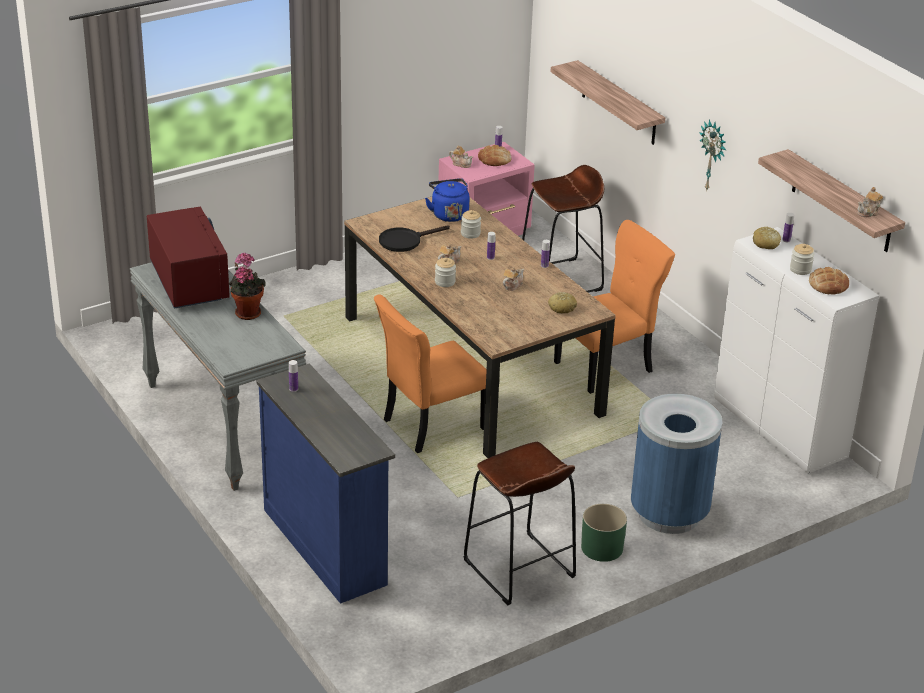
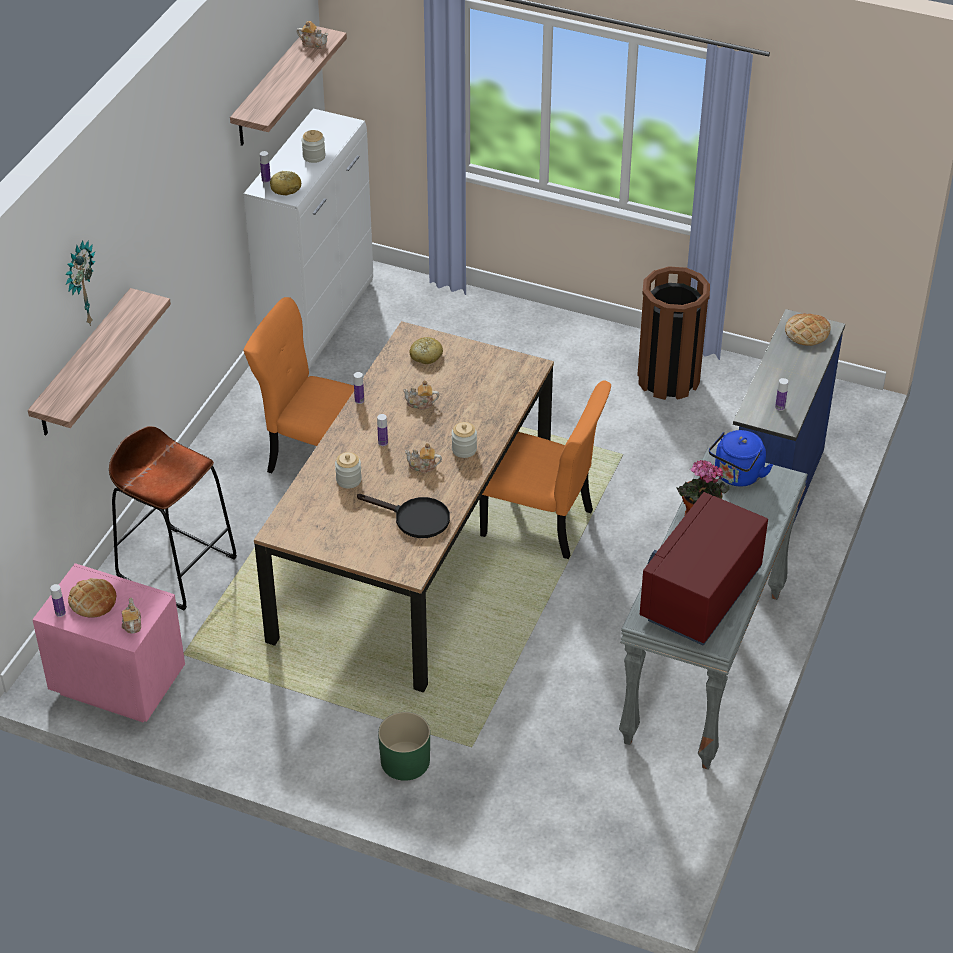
camera: 125 degrees left, 10 degrees up
blue kettle [425,178,469,222] -> blue kettle moved to [709,430,773,487]
brown stool [463,442,576,605] -> brown trash can [637,266,710,400]
green planter [581,504,627,562] -> green planter moved to [378,712,430,781]
blue trash can [631,394,722,534] -> none
wall clock [699,120,726,191] -> wall clock moved to [65,240,95,326]
bread [809,267,849,295] -> bread moved to [785,313,831,346]

